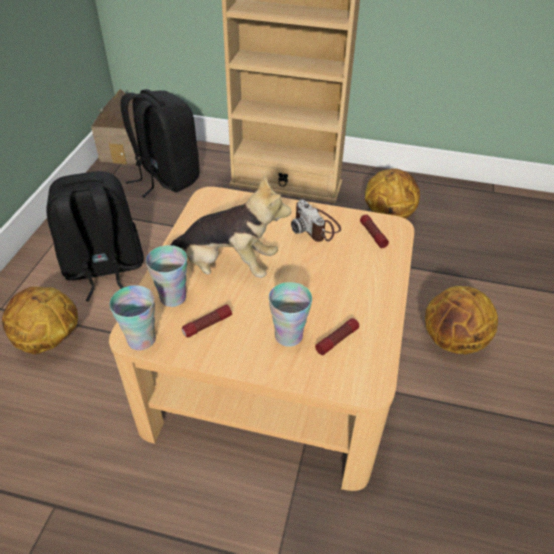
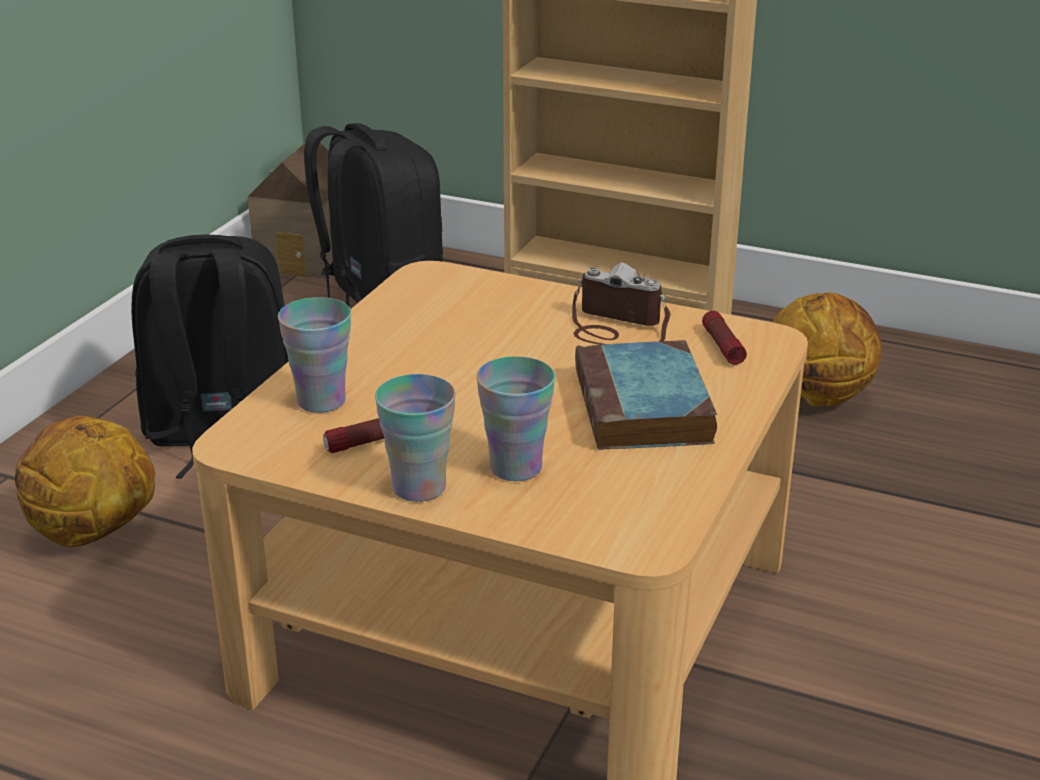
camera: 10 degrees right, 15 degrees down
cup [110,285,156,350] -> cup moved to [375,374,456,502]
plush toy [171,175,291,278] -> none
camera [291,200,341,242] -> camera turned 135 degrees clockwise [572,262,670,345]
flashlight [315,318,359,355] -> none
basketball [425,286,498,354] -> none
none -> book [575,340,717,450]

